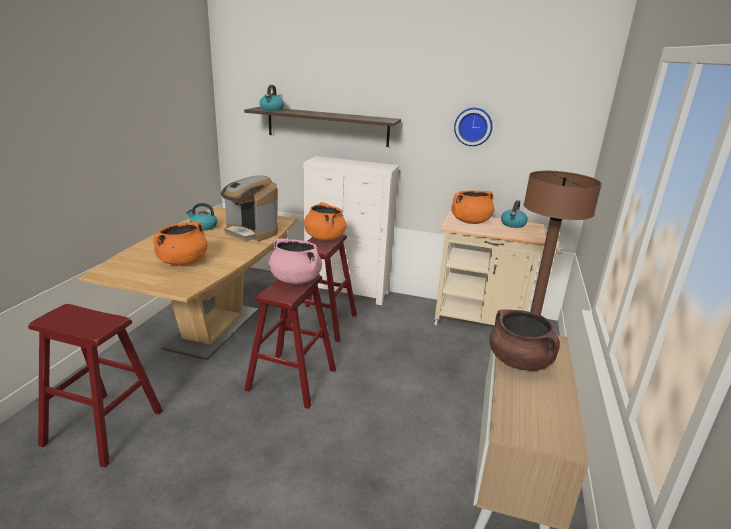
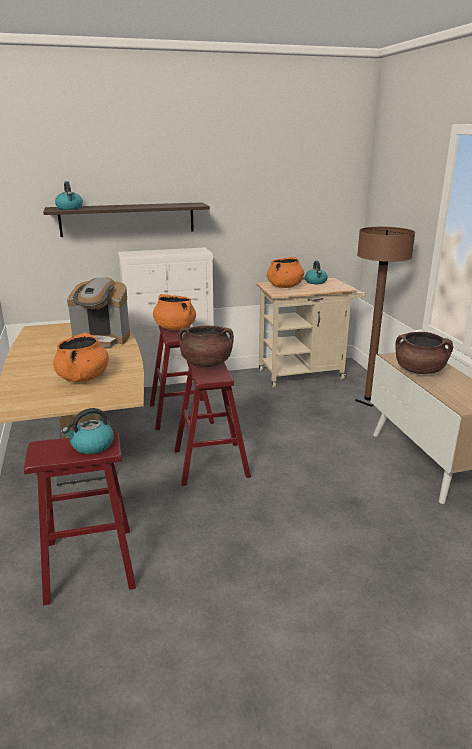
camera: 30 degrees left, 0 degrees up
kettle [186,203,218,230] -> kettle moved to [62,408,114,454]
pink cooking pot [268,238,322,284] -> brown cooking pot [178,325,234,367]
wall clock [454,108,493,146] -> none

